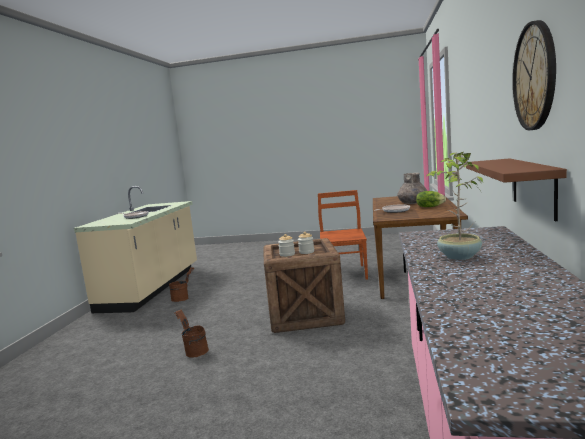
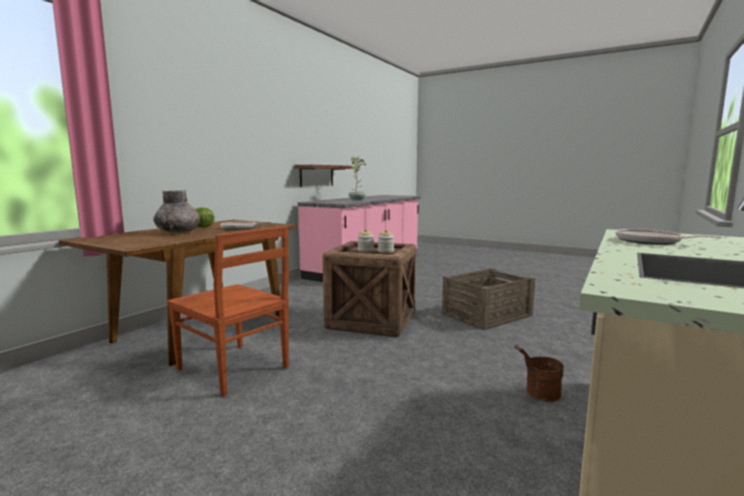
camera: 160 degrees left, 0 degrees up
brown bucket [174,310,209,358] -> crate [442,268,535,330]
brown chair [318,190,368,279] -> brown chair turned 75 degrees counterclockwise [167,226,289,397]
wall clock [513,20,556,130] -> none

